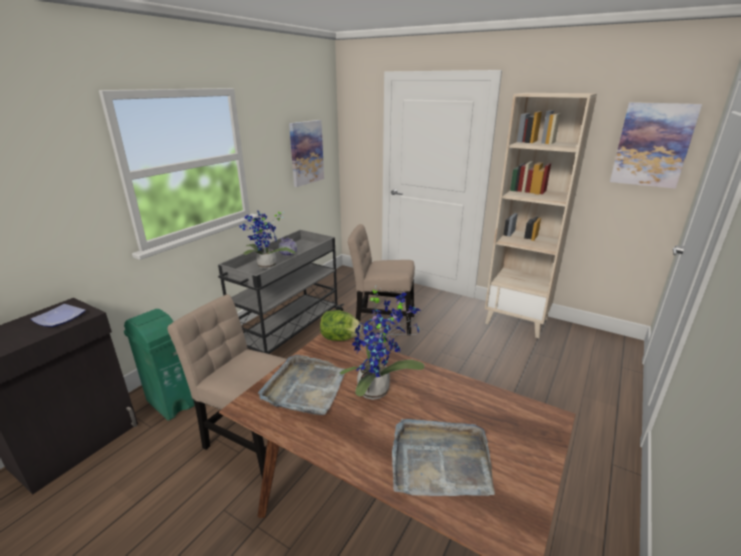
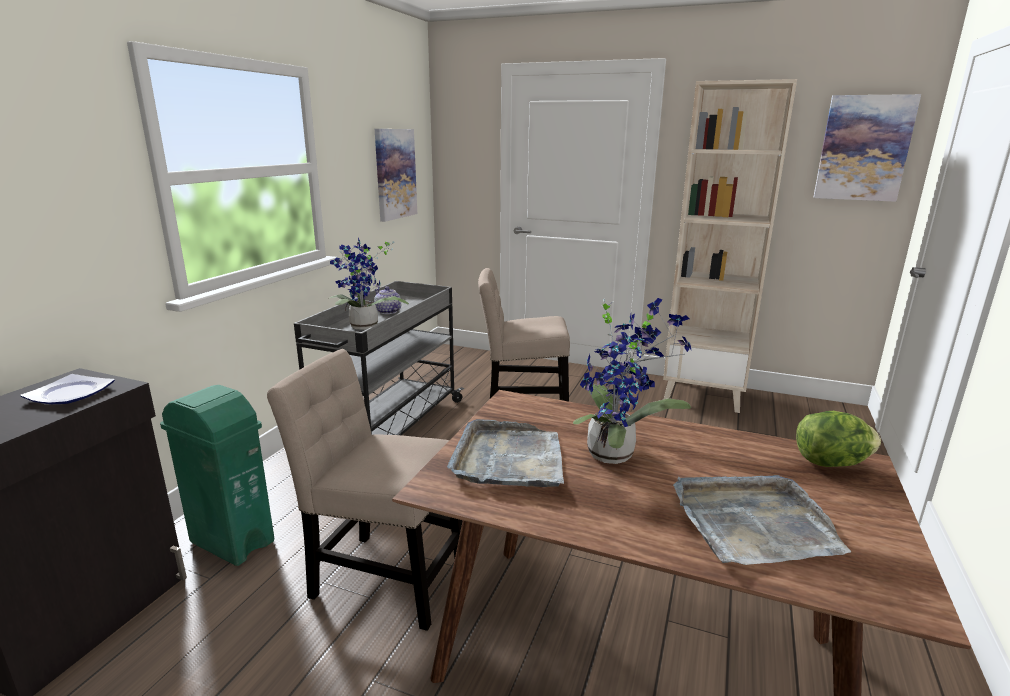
camera: 10 degrees left, 5 degrees down
lettuce [320,310,362,341] -> lettuce moved to [796,411,881,467]

